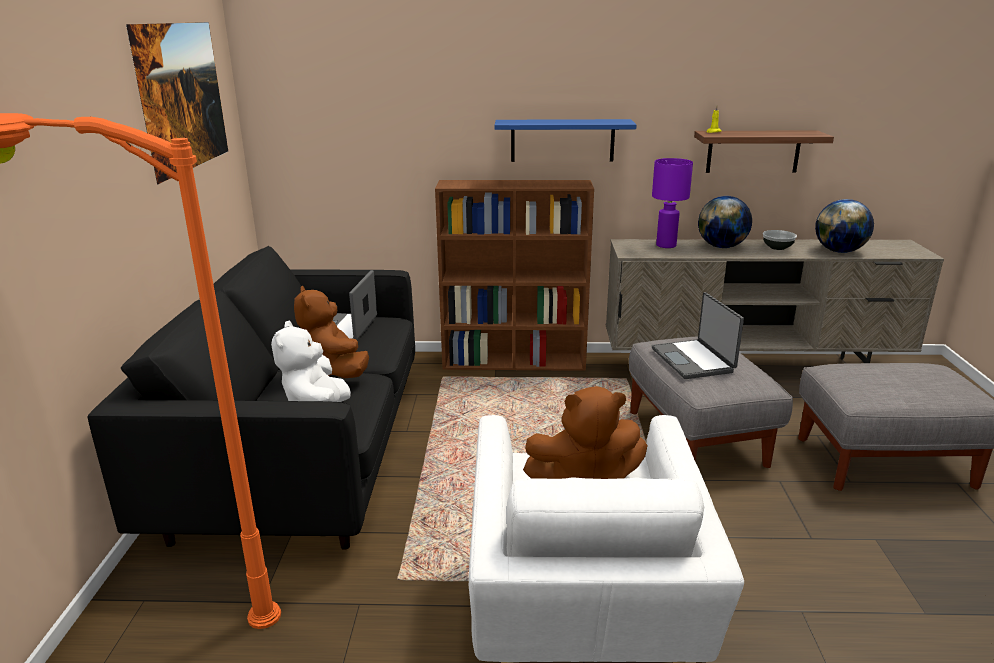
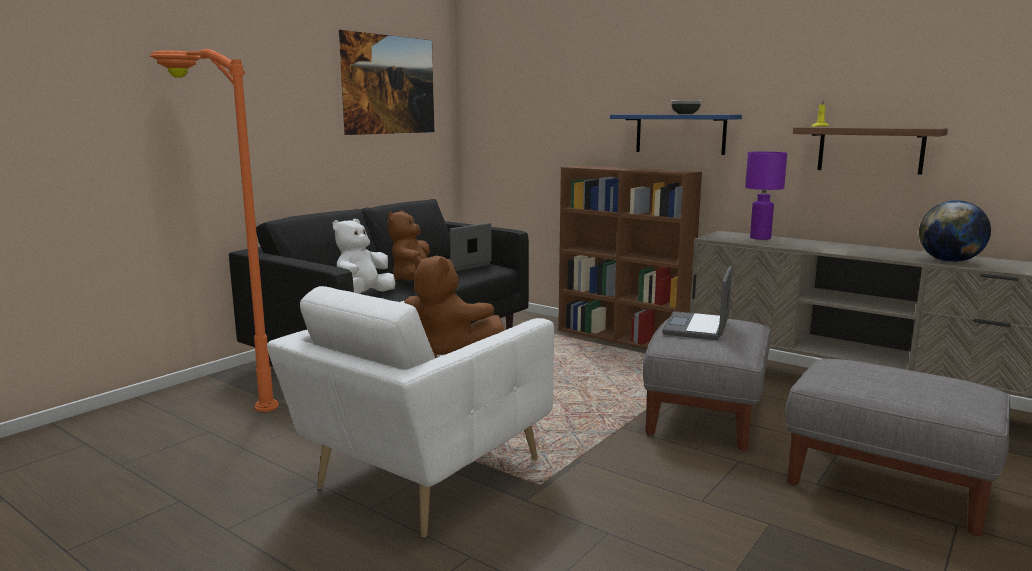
camera: 35 degrees right, 10 degrees down
globe [698,196,752,248] -> none
bowl [763,230,797,250] -> bowl moved to [671,100,702,114]

